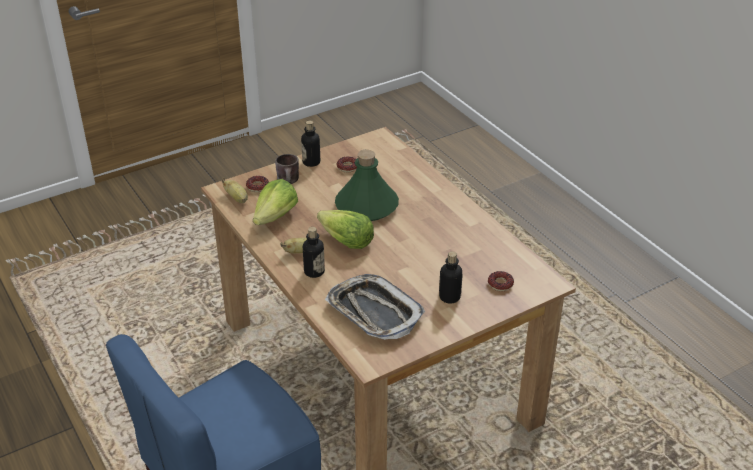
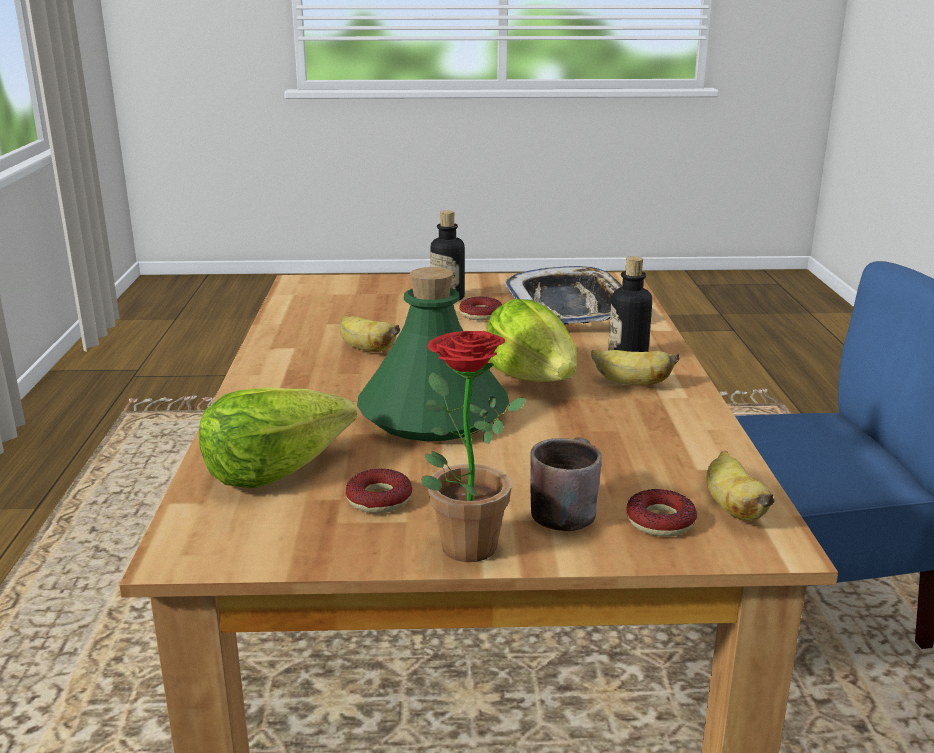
camera: 150 degrees left, 15 degrees down
lettuce [253,179,298,225] -> lettuce moved to [199,387,357,489]
bottle [301,120,320,167] -> potted plant [421,331,527,562]
donut [488,271,514,291] -> donut moved to [459,297,502,320]
none -> banana [340,315,400,352]

